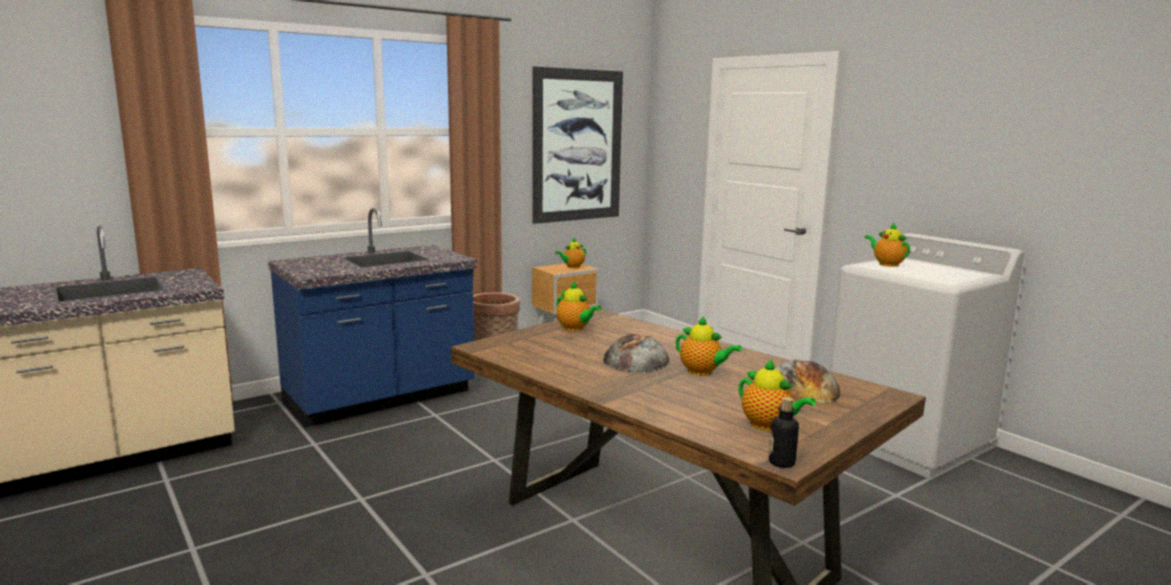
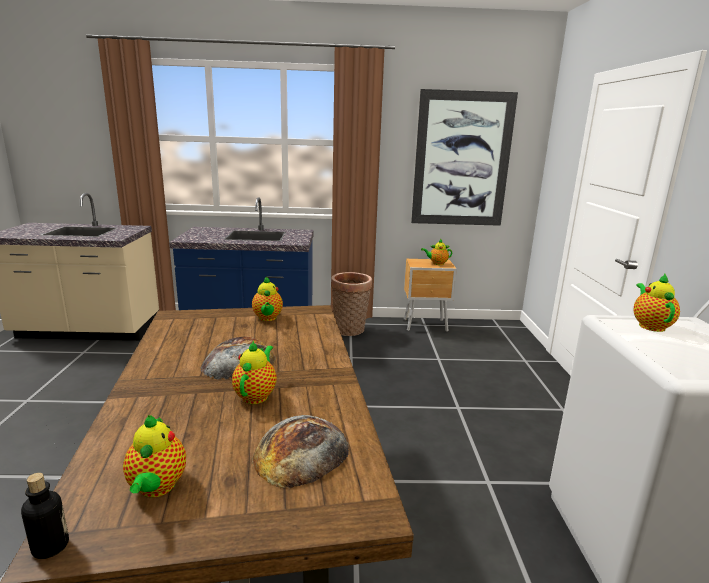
camera: 35 degrees right, 5 degrees up
teapot [676,316,742,376] -> teapot turned 150 degrees counterclockwise [232,341,277,404]

